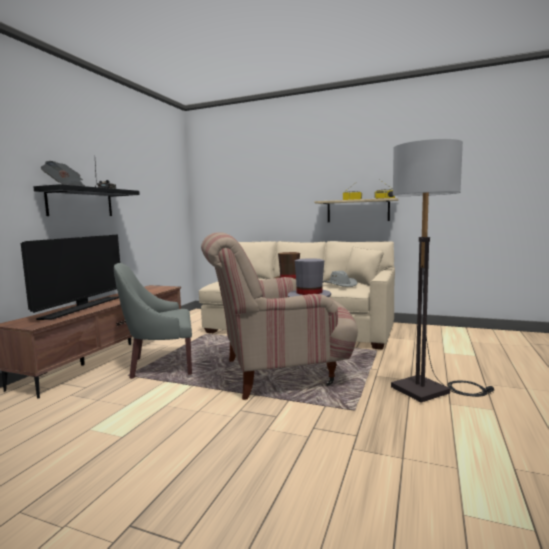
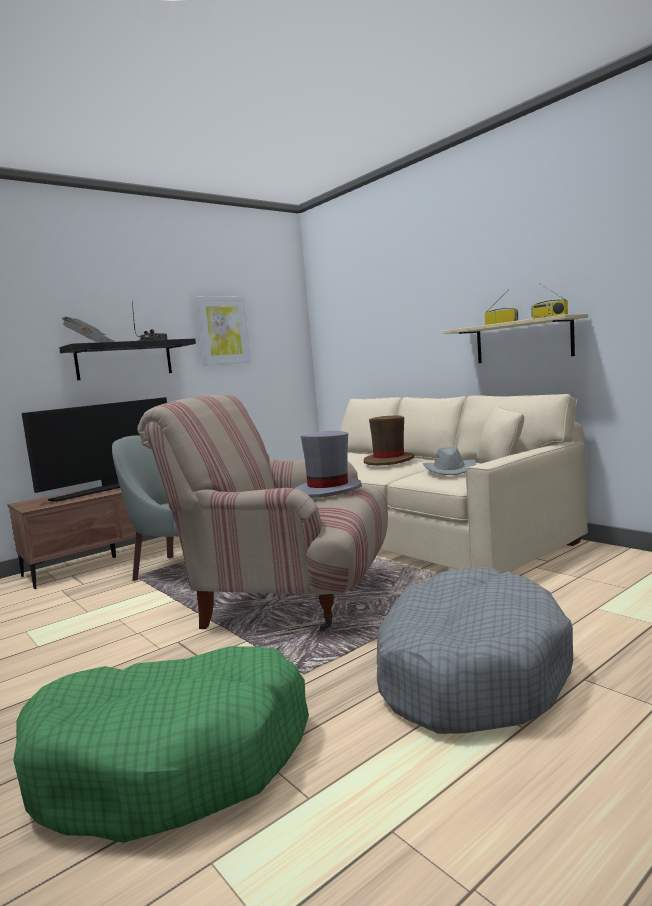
camera: 30 degrees right, 0 degrees up
floor lamp [391,138,494,403] -> grey dog bed [377,567,573,734]
none -> green dog bed [13,646,309,843]
none -> picture [195,297,251,366]

